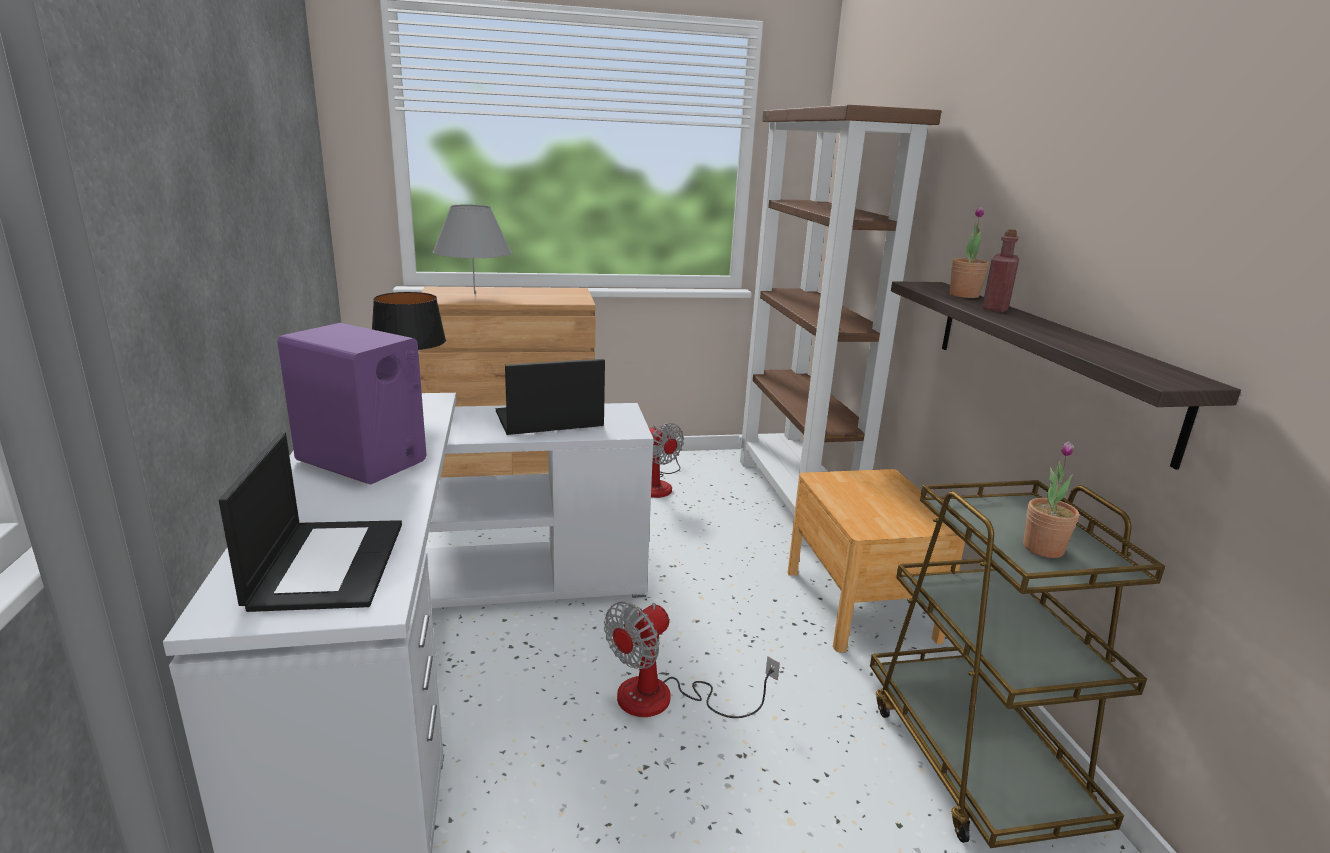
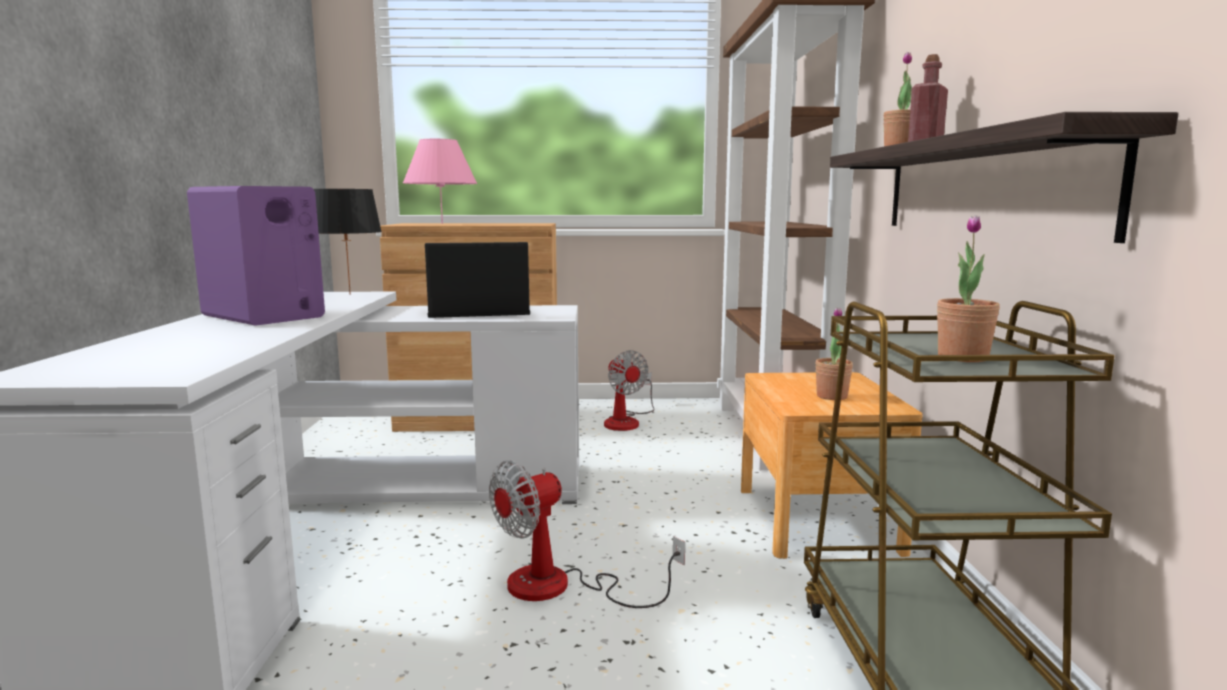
camera: 10 degrees right, 10 degrees down
laptop [219,433,402,612] -> none
grey table lamp [433,205,512,294] -> pink table lamp [403,139,477,224]
none -> potted plant [815,308,853,400]

